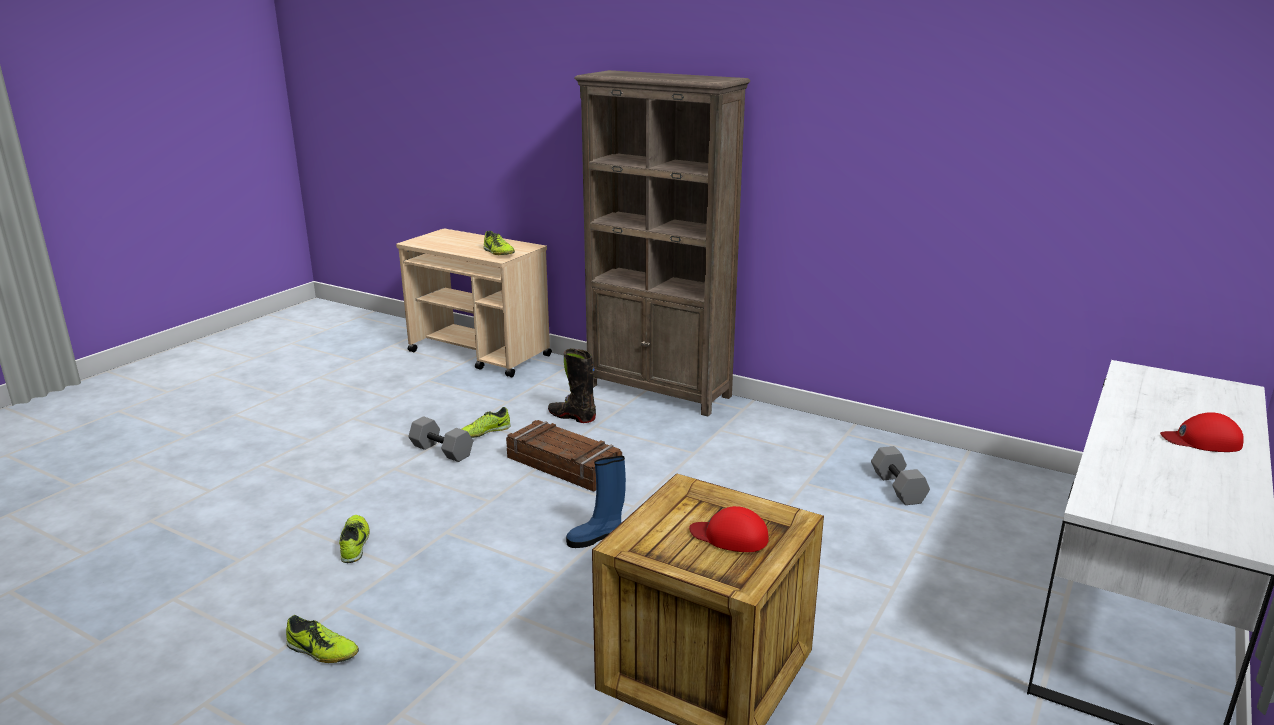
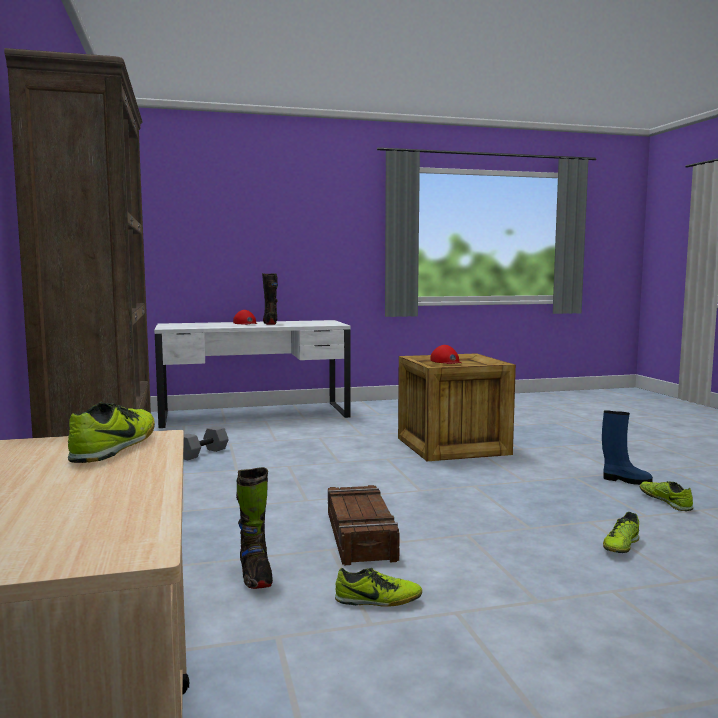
camera: 135 degrees left, 15 degrees down
grey dumbbell [408,416,473,462] -> none
blue boot [566,456,626,548] -> blue boot moved to [602,410,653,485]
none -> black boot [262,273,278,325]

